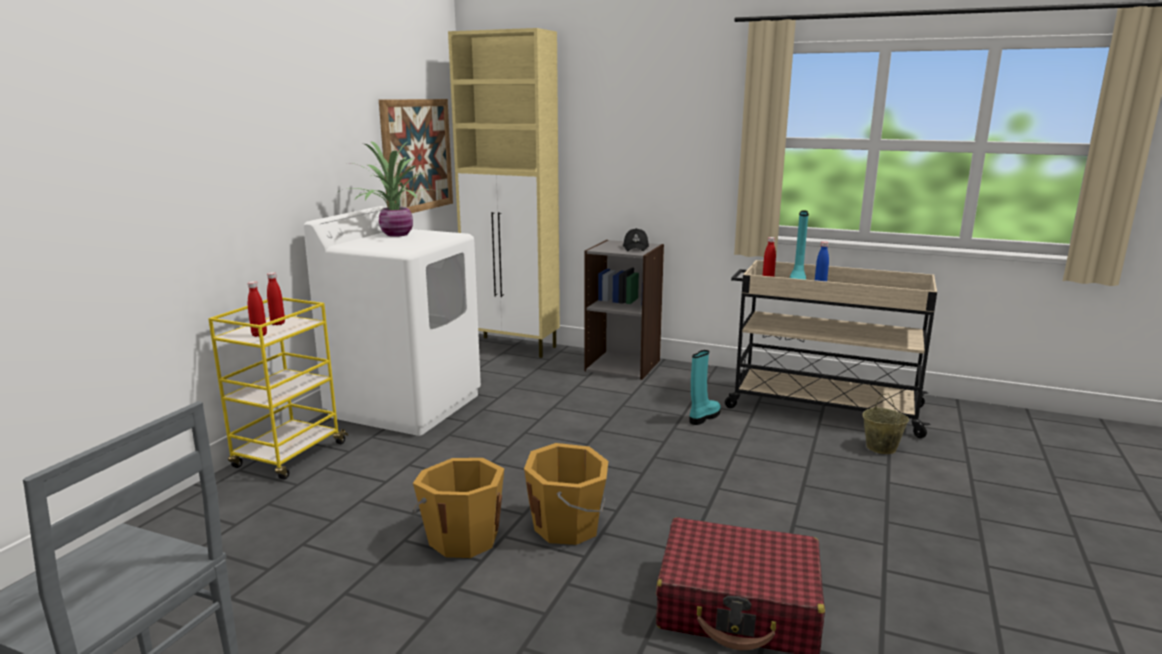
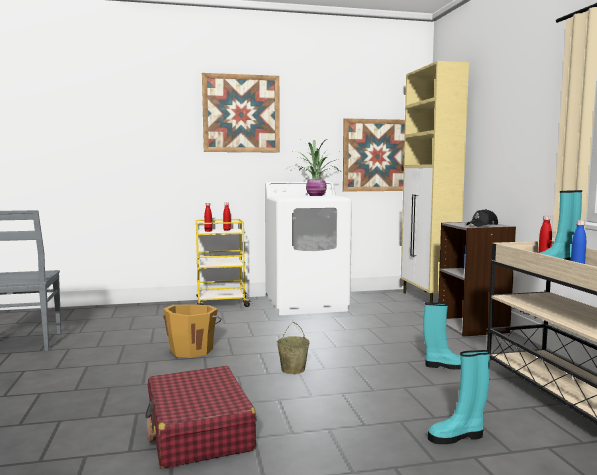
camera: 55 degrees right, 10 degrees down
orange bucket [524,443,608,545] -> none
beige bucket [863,394,909,454] -> beige bucket moved to [277,322,310,374]
none -> picture [202,73,280,152]
none -> turquoise boot [428,350,490,444]

